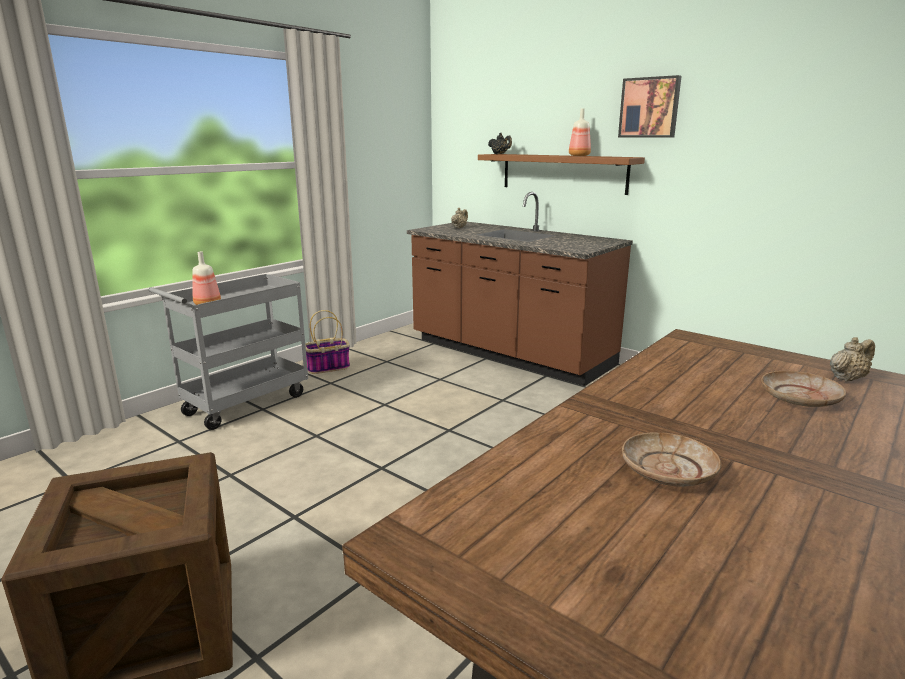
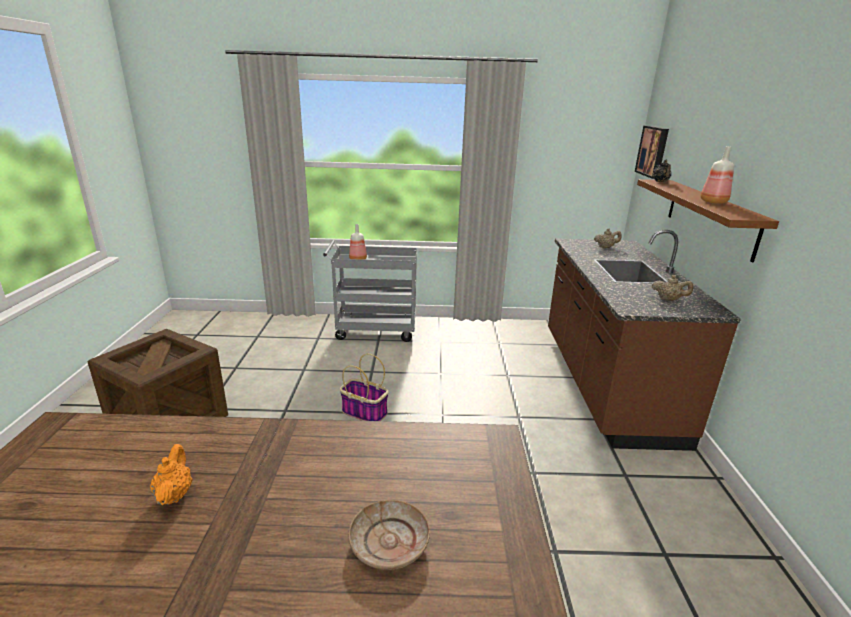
camera: 50 degrees right, 5 degrees up
basket [305,310,350,374] -> basket moved to [340,354,388,421]
picture [618,75,681,138] -> picture moved to [635,126,669,179]
beige plate [622,432,721,487] -> orange teapot [150,444,193,505]
beige teapot [830,337,875,382] -> beige teapot moved to [651,275,693,301]

